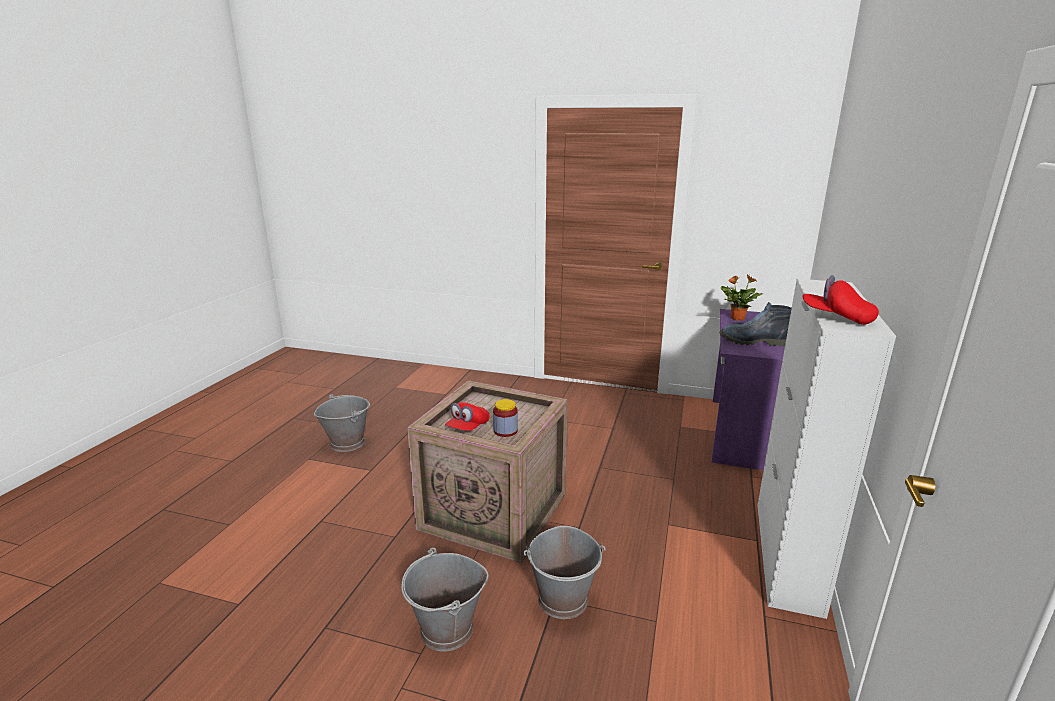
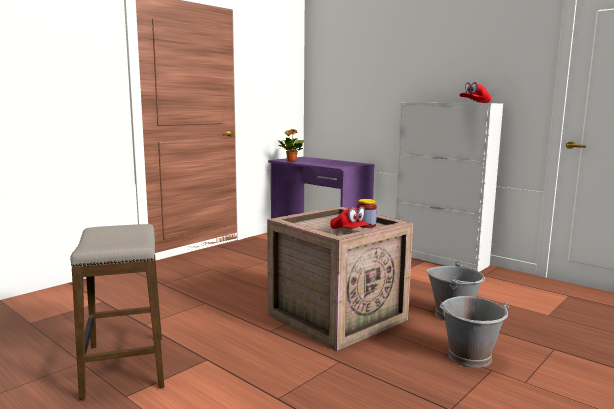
camera: 65 degrees left, 10 degrees down
grey bucket [314,394,370,452] -> stool [70,224,164,400]
boot [719,302,792,346] -> none

